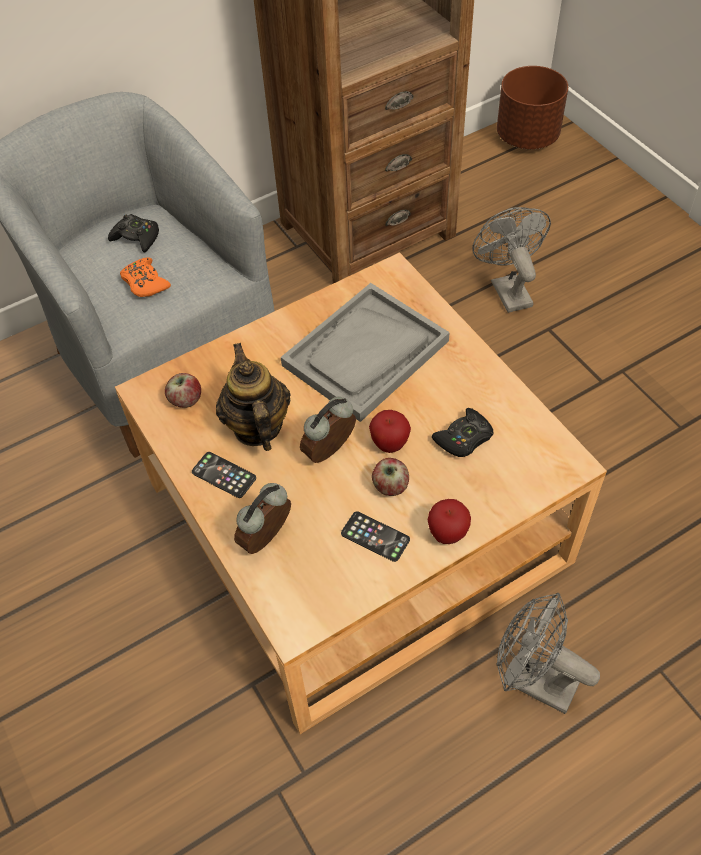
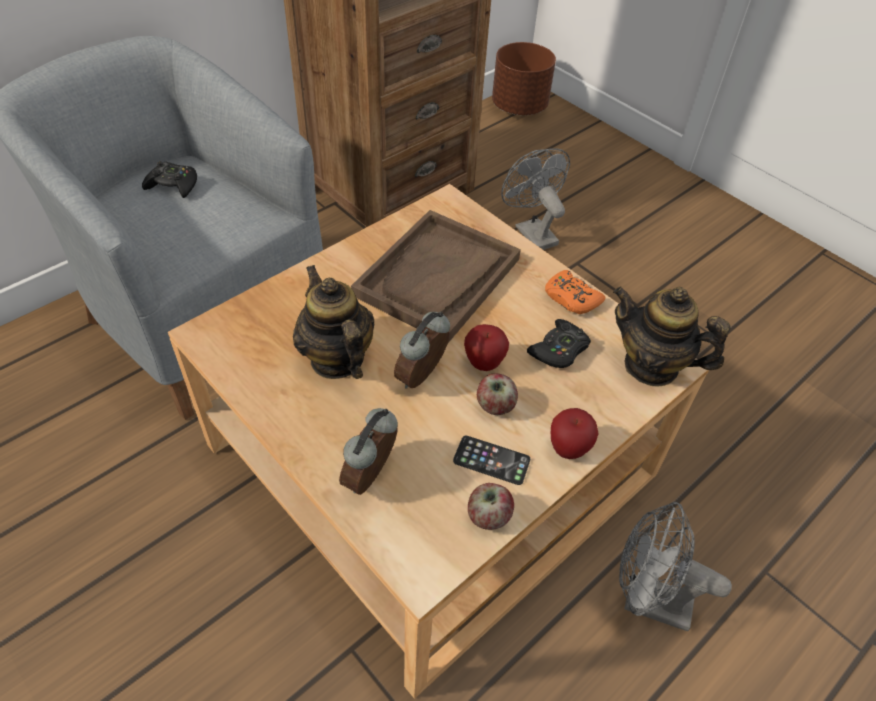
camera: 15 degrees left, 5 degrees down
orange game controller [120,257,171,297] -> orange game controller moved to [545,270,605,314]
apple [165,373,201,408] -> apple moved to [468,483,514,530]
phone [192,452,256,498] -> none
grey tray [281,283,450,422] -> brown tray [351,210,521,343]
none -> teapot [613,287,731,386]

